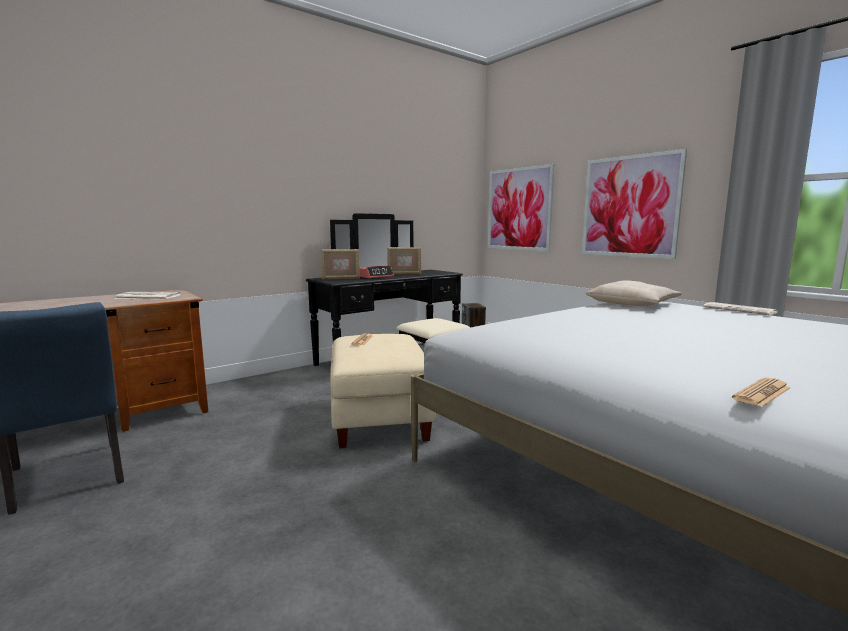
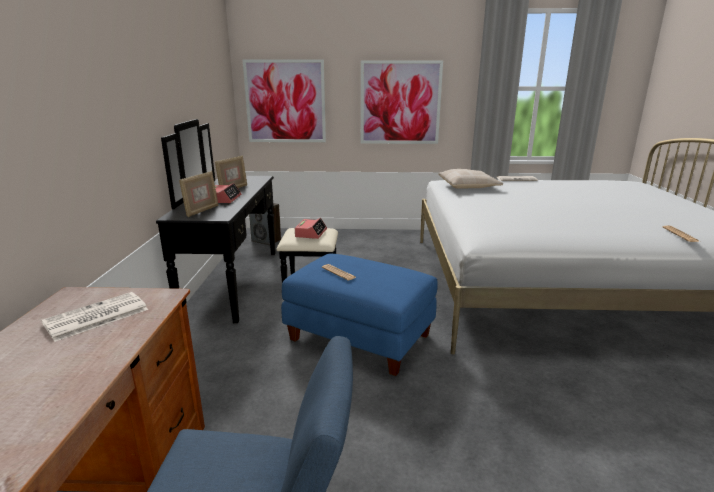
camera: 50 degrees left, 10 degrees up
beige ottoman [330,334,436,448] -> blue ottoman [281,253,438,376]
none -> alarm clock [295,218,327,239]

